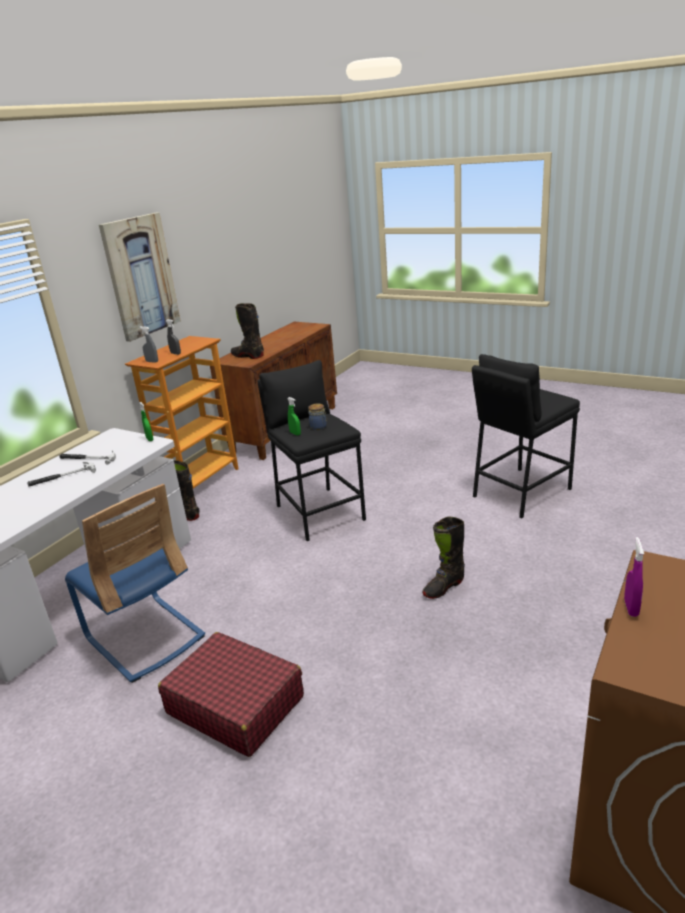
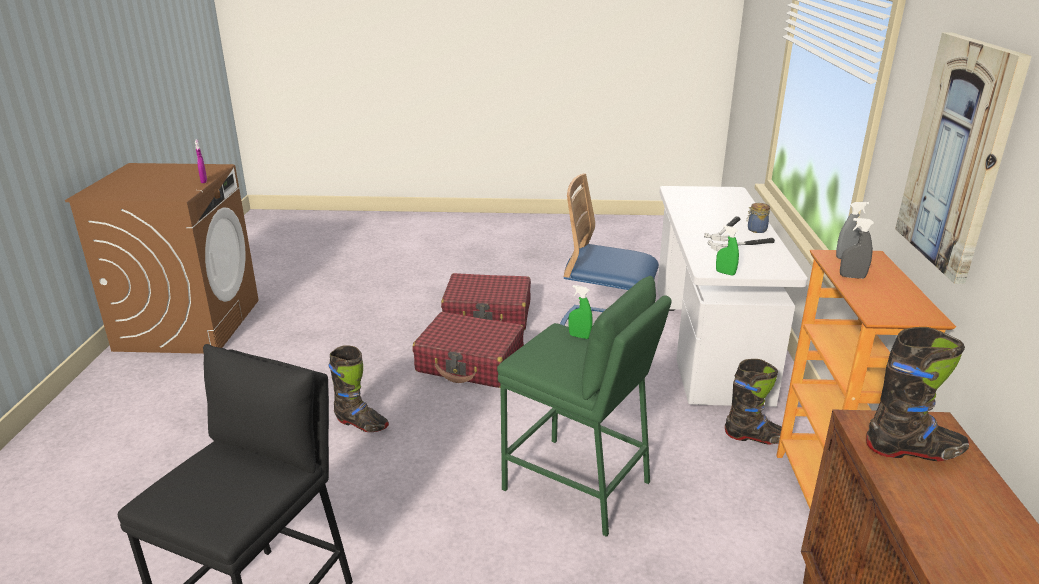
camera: 150 degrees right, 0 degrees up
black stool [258,360,366,541] -> green stool [497,276,672,537]
jar [308,404,327,430] -> jar moved to [746,203,770,233]
black boot [422,517,465,599] -> black boot turned 90 degrees clockwise [328,346,389,432]
none -> red suitcase [412,312,524,388]

